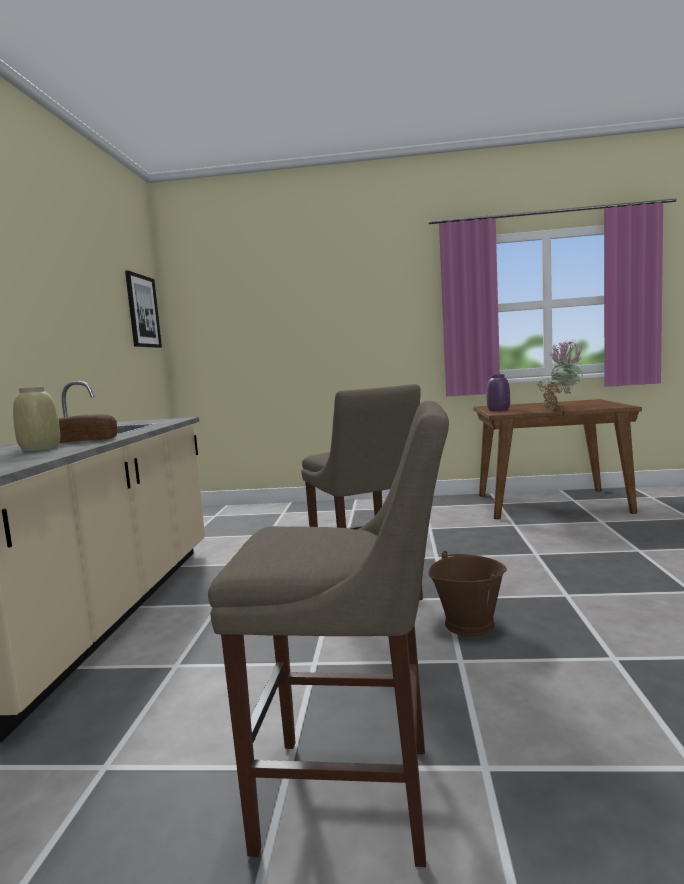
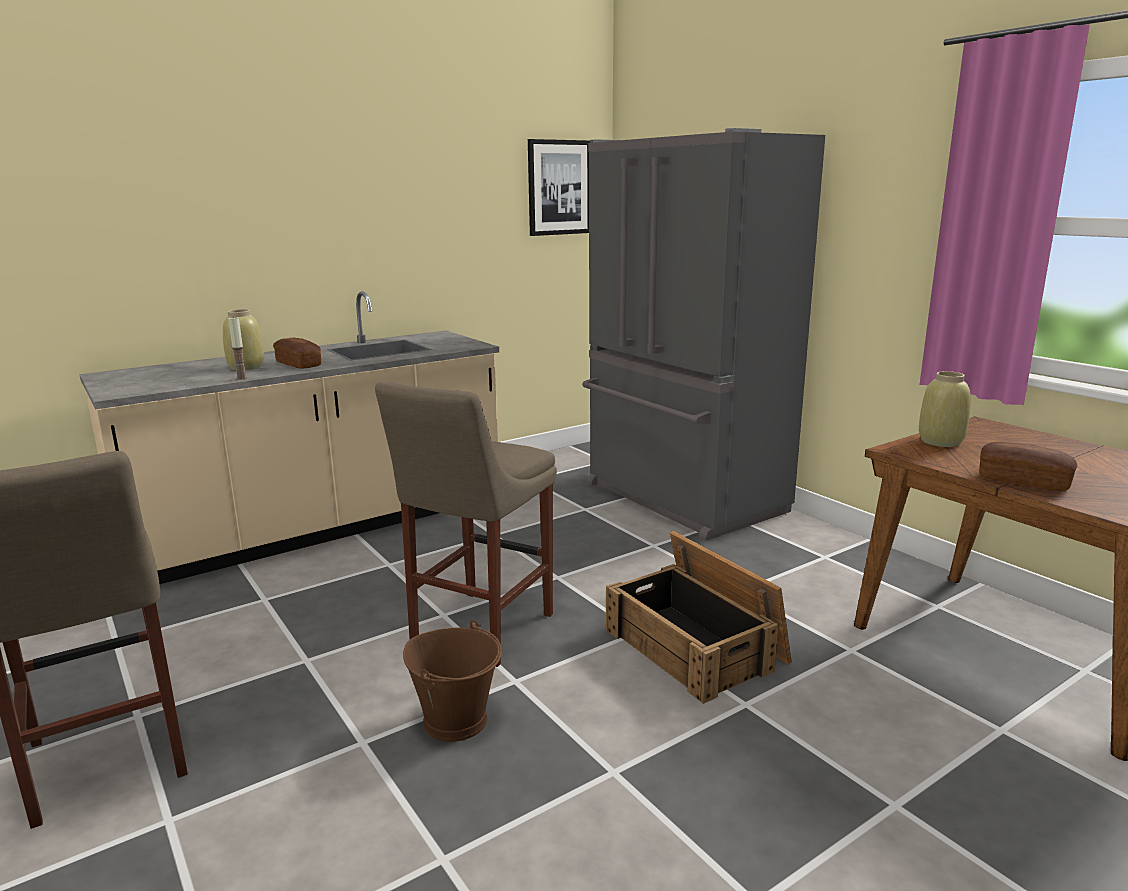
camera: 50 degrees right, 10 degrees up
purple vase [487,374,510,411] -> beige vase [919,371,971,447]
potted plant [537,339,583,410] -> bread [979,442,1077,491]
none -> candle [228,317,247,380]
none -> grey fridge [582,128,825,541]
none -> crate [606,531,792,704]

